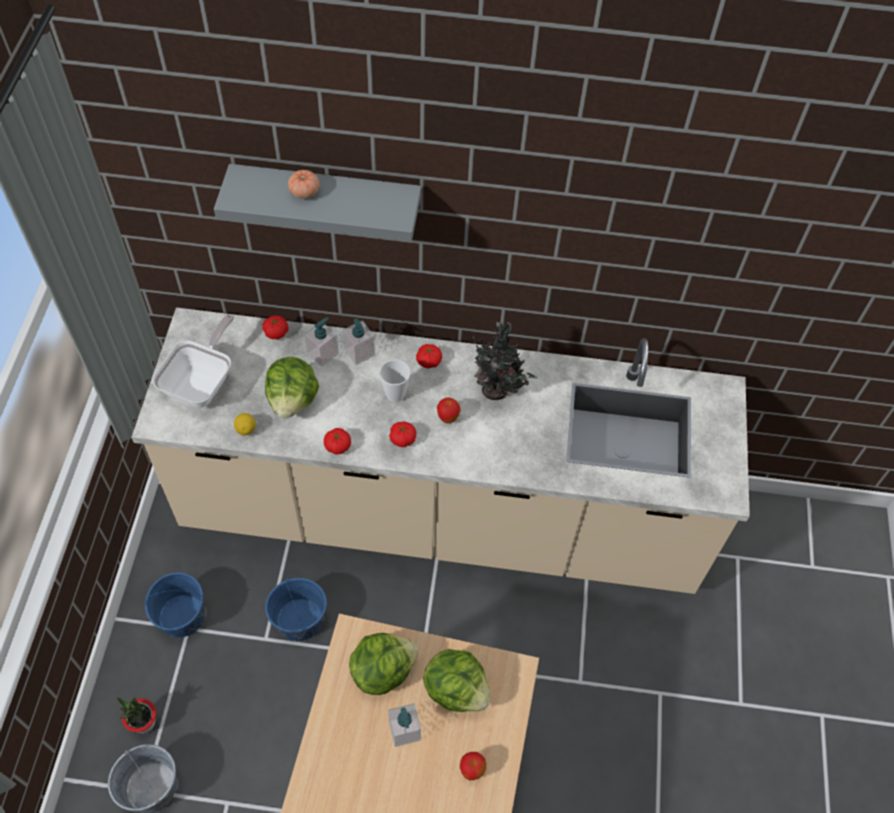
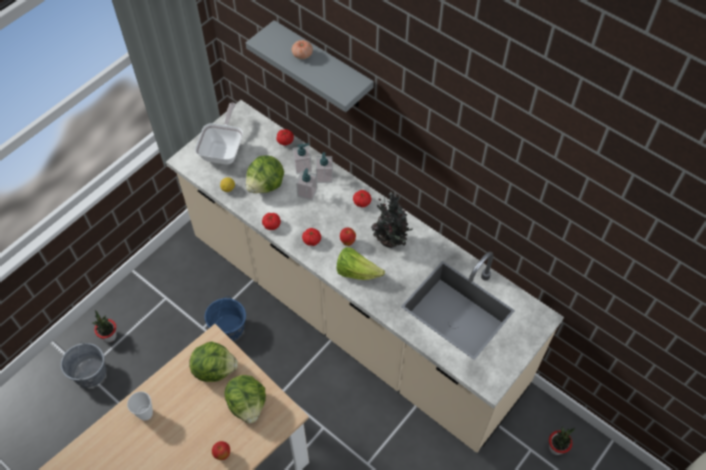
camera: 35 degrees right, 0 degrees up
blue bucket [144,572,205,637] -> none
frying pan [152,314,234,408] -> frying pan turned 45 degrees counterclockwise [195,103,243,165]
cup [379,360,410,402] -> cup moved to [127,391,153,421]
soap dispenser [388,703,421,747] -> soap dispenser moved to [296,168,318,200]
none -> lettuce [337,247,385,280]
none -> potted plant [549,426,575,455]

